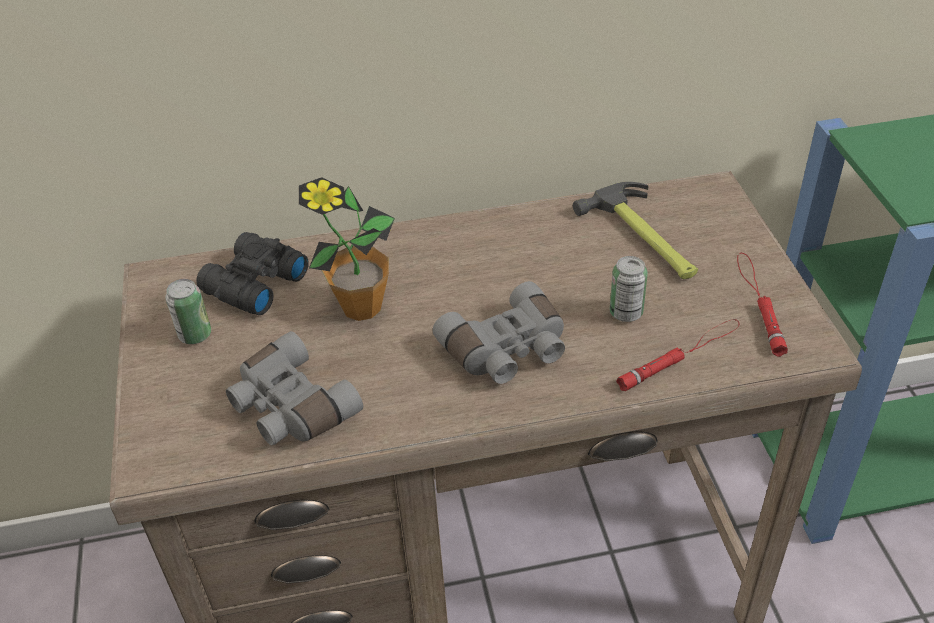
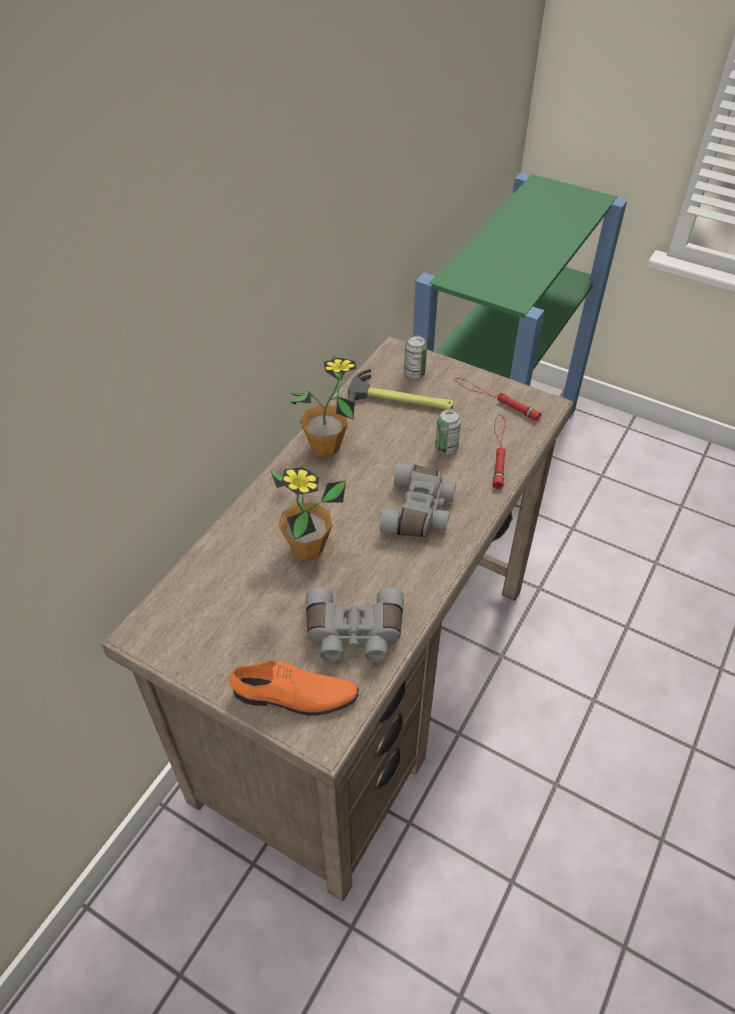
camera: 50 degrees left, 5 degrees up
can [165,279,211,344] -> can moved to [404,336,427,379]
black binoculars [196,232,309,315] -> none
none -> orange shoe [230,661,359,715]
none -> potted plant [291,356,357,457]

